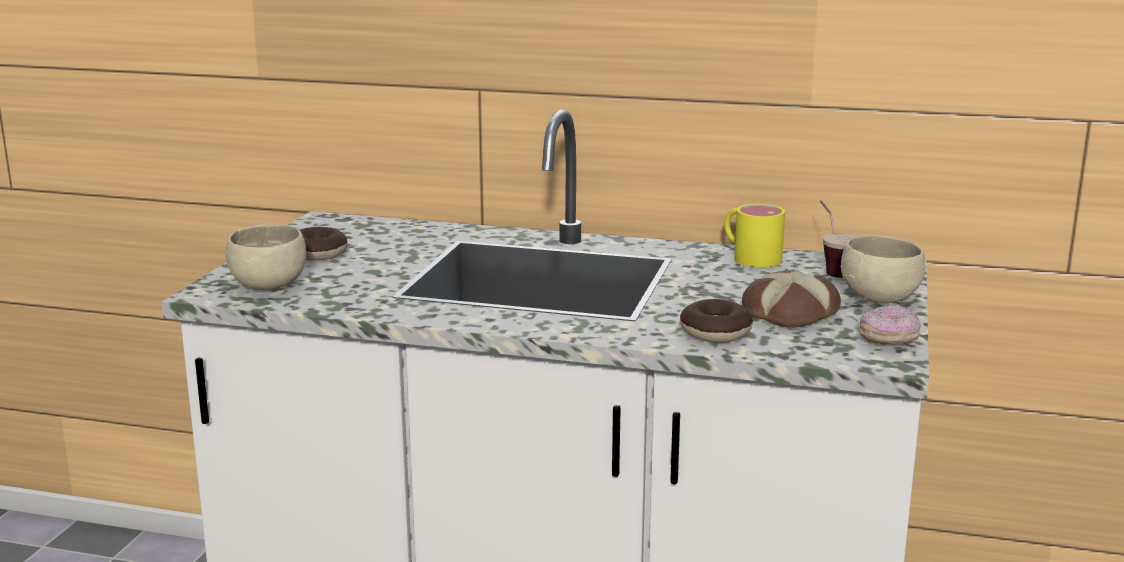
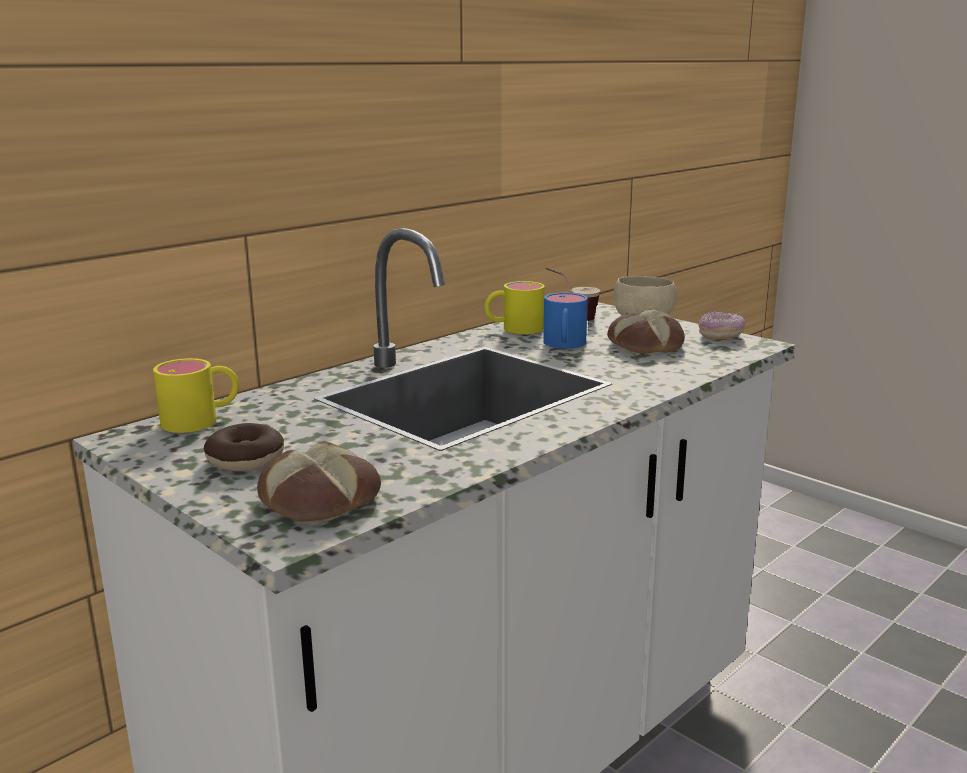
camera: 60 degrees left, 0 degrees up
beige bowl [226,224,307,290] -> bread [257,442,381,522]
donut [680,299,753,343] -> none
none -> yellow mug [153,358,239,433]
none -> blue mug [543,293,588,349]

